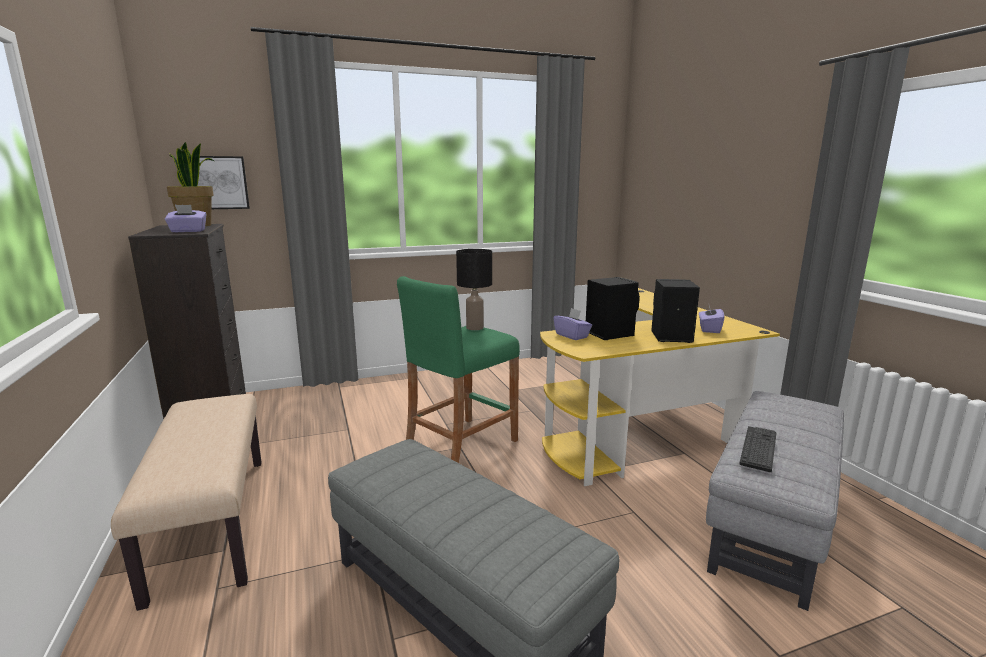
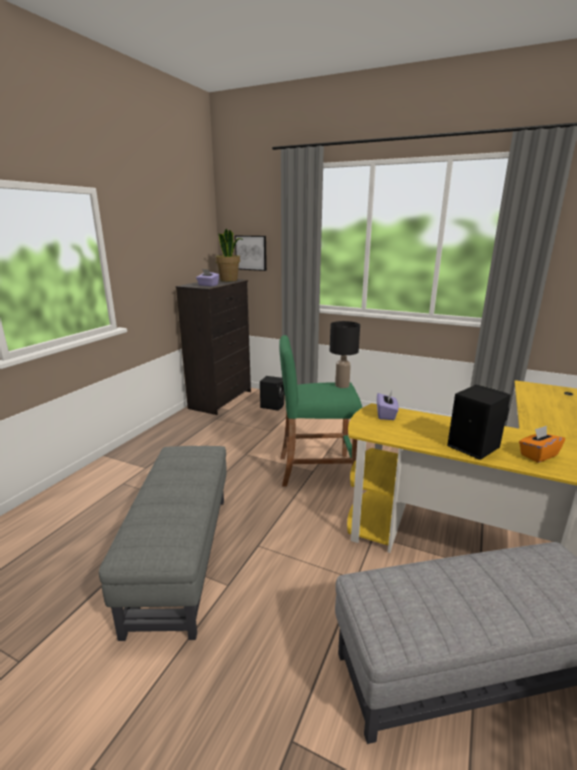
camera: 45 degrees right, 5 degrees up
beige bench [111,394,261,611] -> none
black speaker [586,277,640,340] -> black speaker moved to [260,376,285,411]
purple tissue box [699,305,724,333] -> orange tissue box [519,426,565,463]
keyboard [739,426,777,472] -> none

